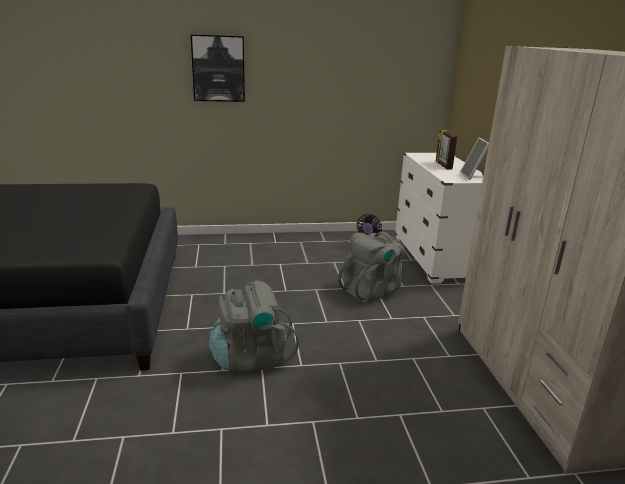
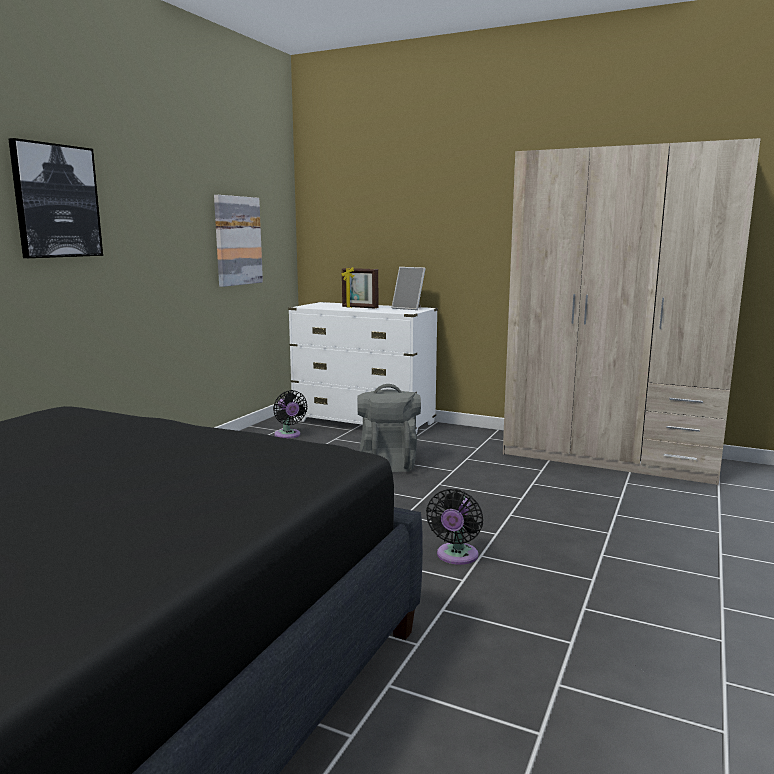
camera: 55 degrees left, 10 degrees down
grey backpack [209,281,299,373] -> black fan [426,489,483,565]
none -> picture [214,195,263,287]

